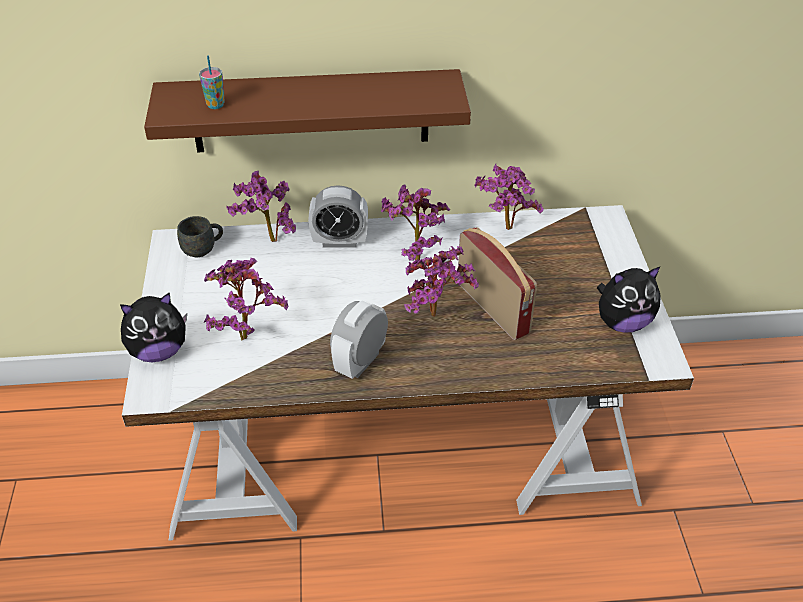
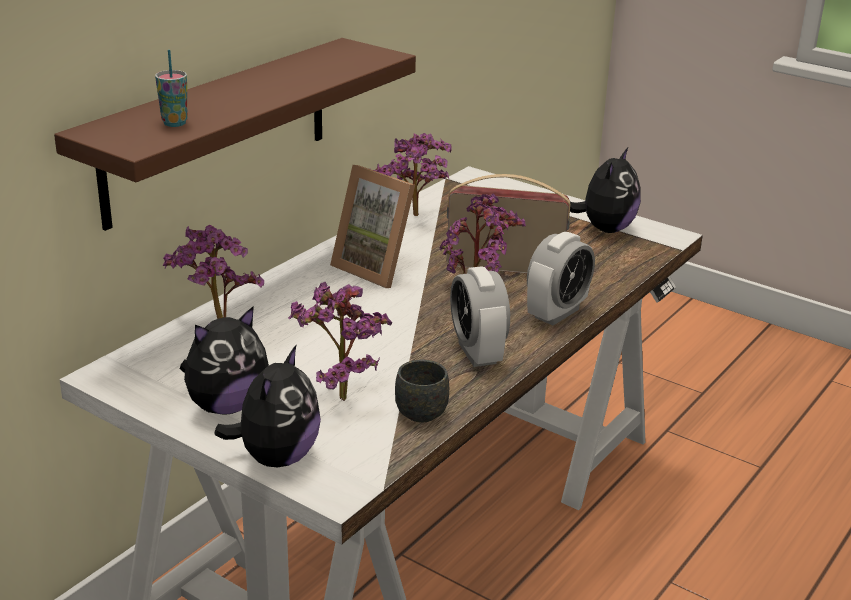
camera: 50 degrees left, 15 degrees down
grey mug [177,216,223,257] -> grey mug moved to [395,360,449,423]
alarm clock [308,185,368,247] -> alarm clock moved to [527,232,595,325]
potted plant [381,185,450,261] -> picture frame [330,165,415,288]
none -> plush toy [180,306,269,415]

